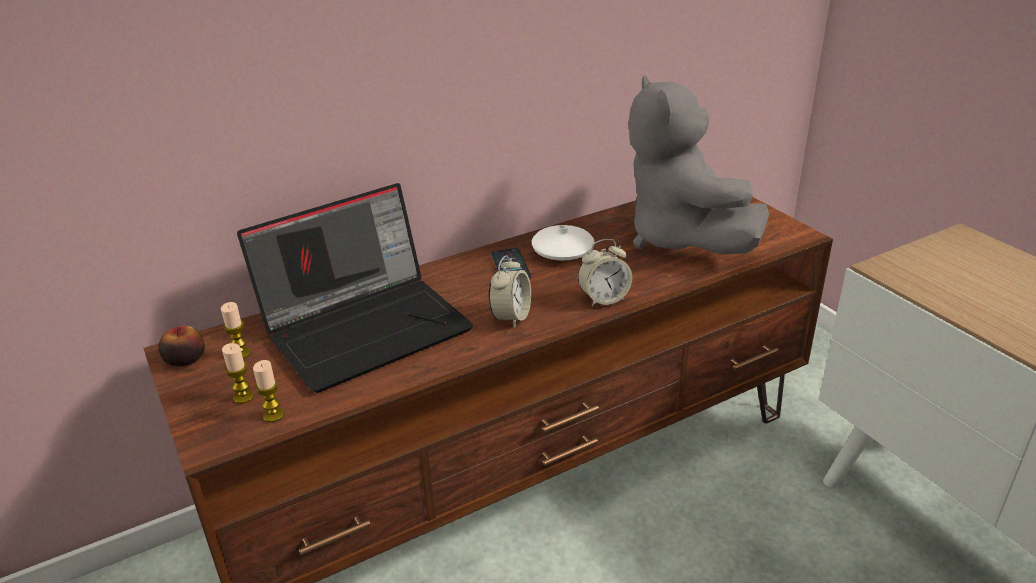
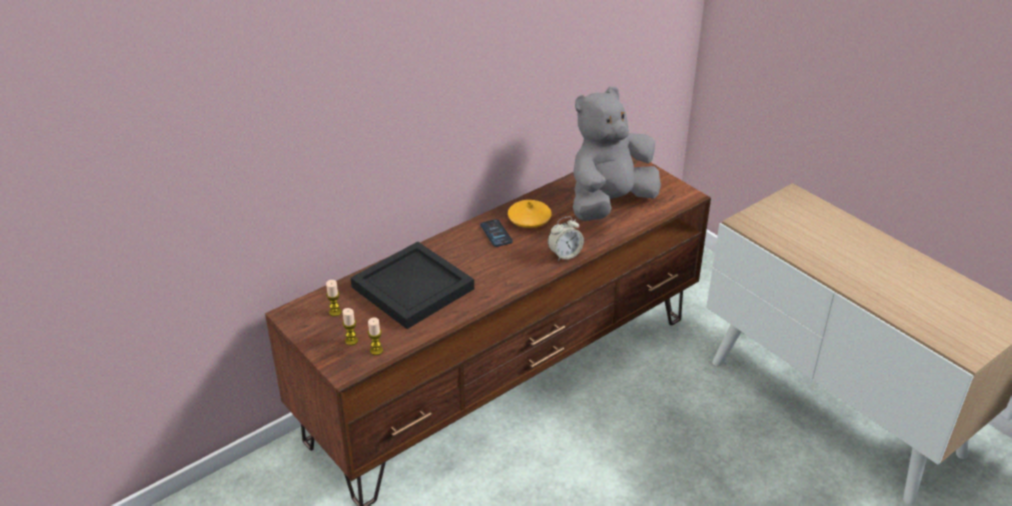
camera: 10 degrees left, 5 degrees up
apple [158,326,205,366] -> none
laptop [237,183,473,393] -> black tray [351,241,474,329]
alarm clock [489,255,531,328] -> none
white vase [532,225,594,260] -> orange vase [508,200,552,228]
grey plush toy [629,74,769,254] -> grey plush toy turned 75 degrees clockwise [573,86,661,221]

